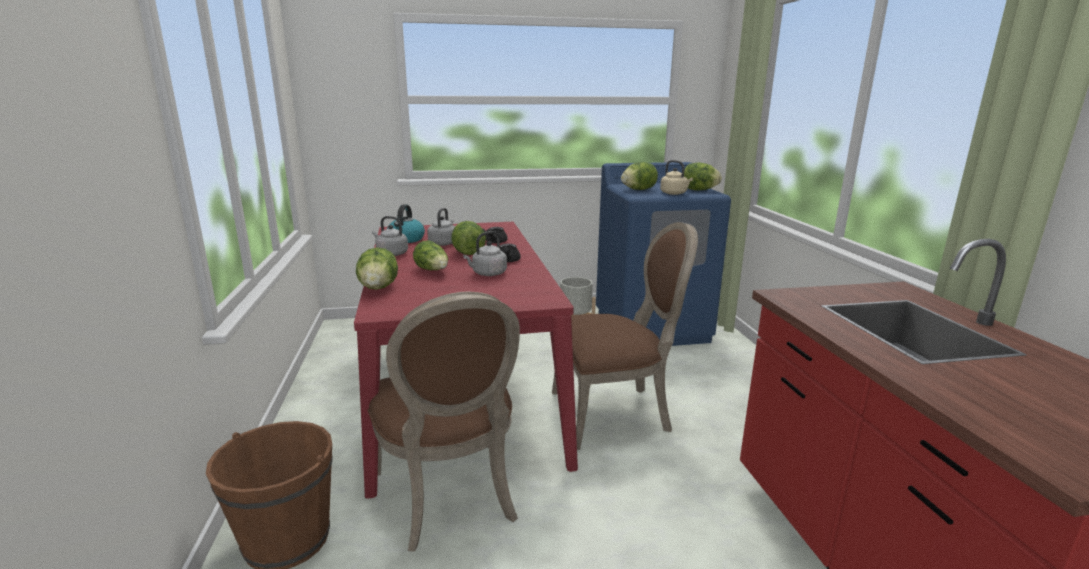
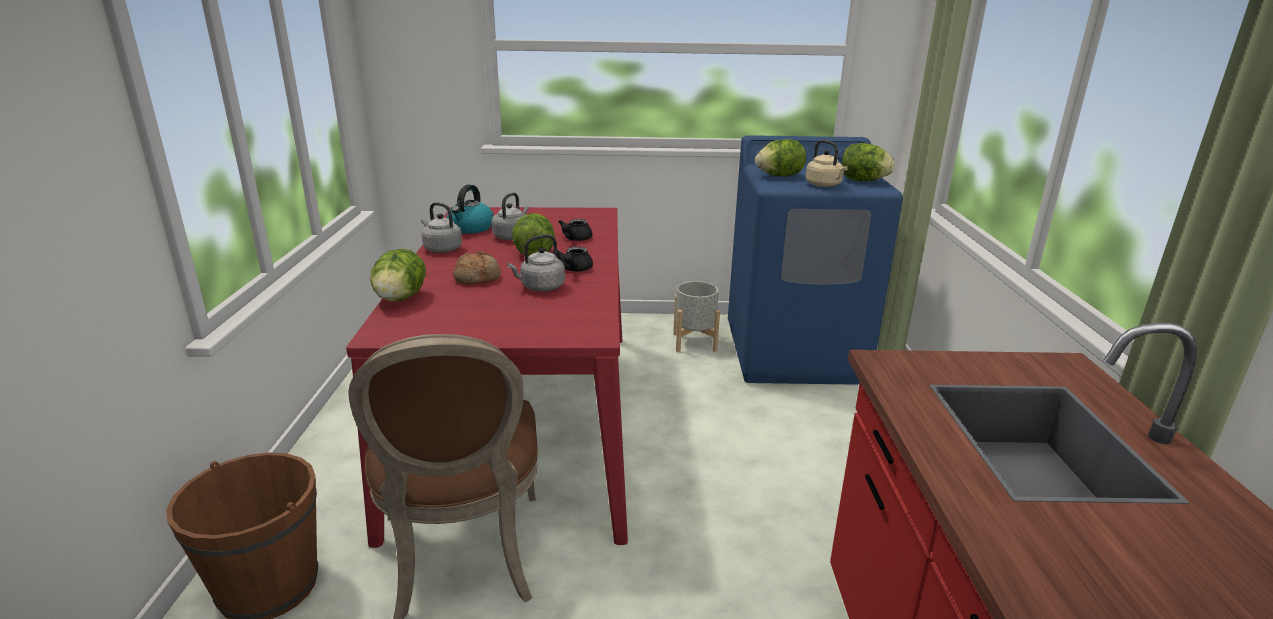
camera: 10 degrees right, 5 degrees up
lettuce [413,240,448,270] -> bread [453,251,501,285]
brown chair [552,222,698,450] -> none

